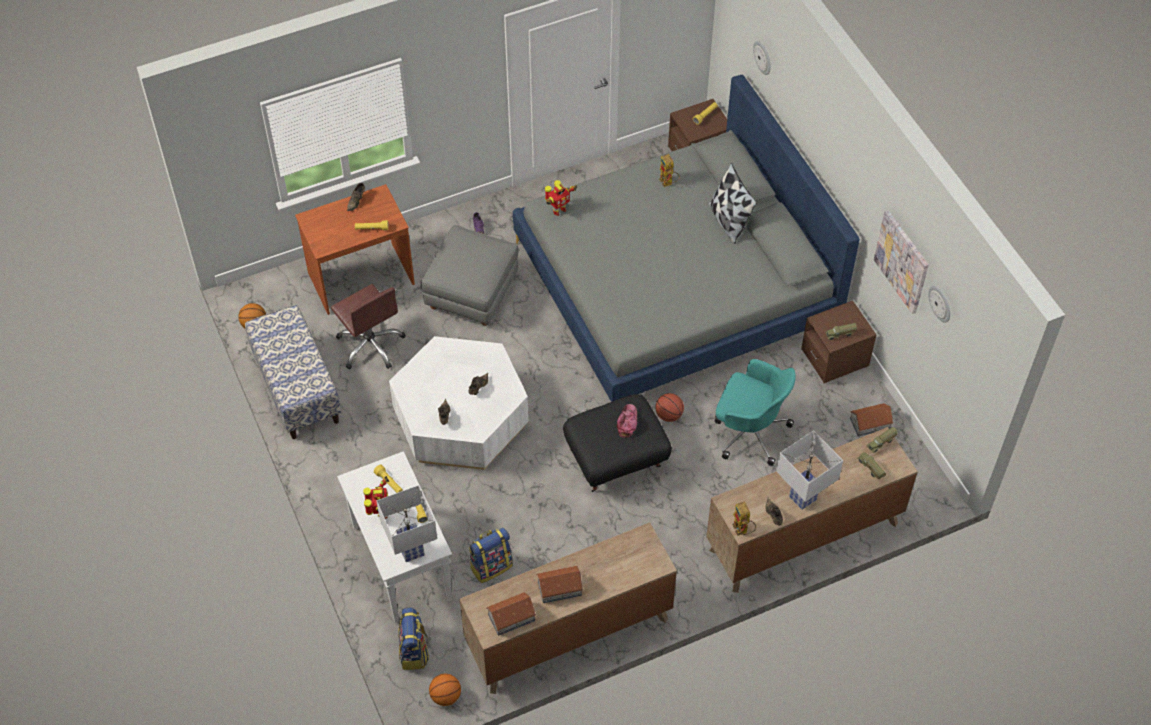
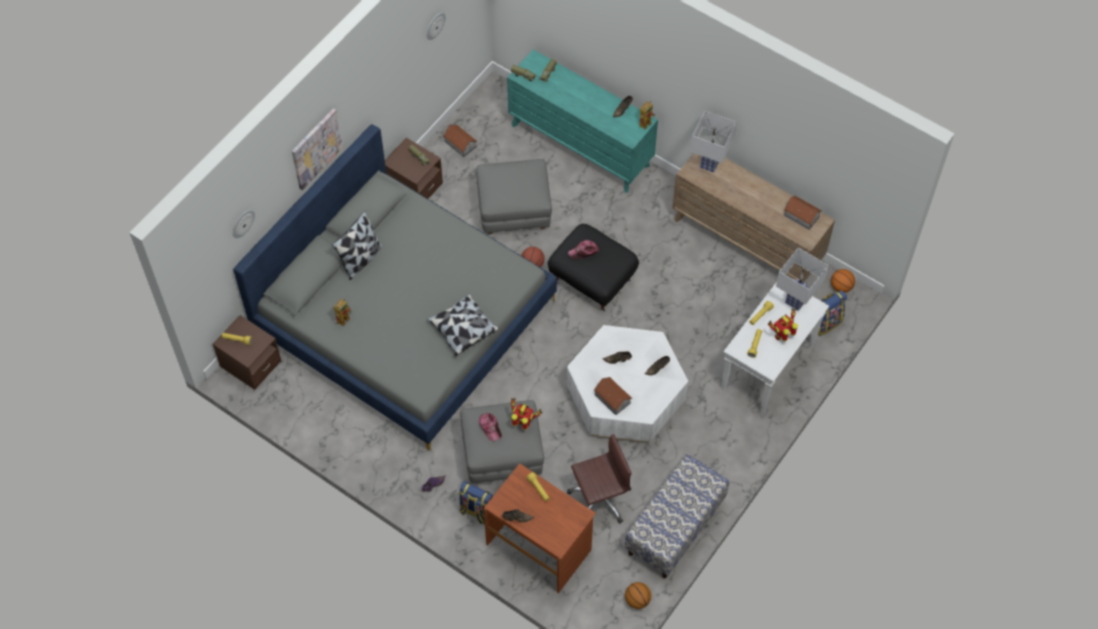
camera: 120 degrees left, 5 degrees up
brown office chair [331,284,406,370] -> brown office chair turned 45 degrees clockwise [567,434,632,523]
backpack [469,528,513,583] -> backpack moved to [459,481,494,524]
toy house [536,566,584,603] -> toy house moved to [594,377,632,415]
toy robot [545,180,577,216] -> toy robot moved to [511,398,542,430]
brown dresser [706,427,918,593] -> turquoise dresser [507,49,658,192]
turquoise office chair [715,359,796,466] -> grey ottoman [476,159,552,234]
white table lamp [776,430,843,510] -> white table lamp moved to [690,111,737,173]
picture [874,210,929,314] -> picture moved to [292,108,343,190]
none -> pillow [427,294,499,356]
none -> cap [479,413,502,441]

